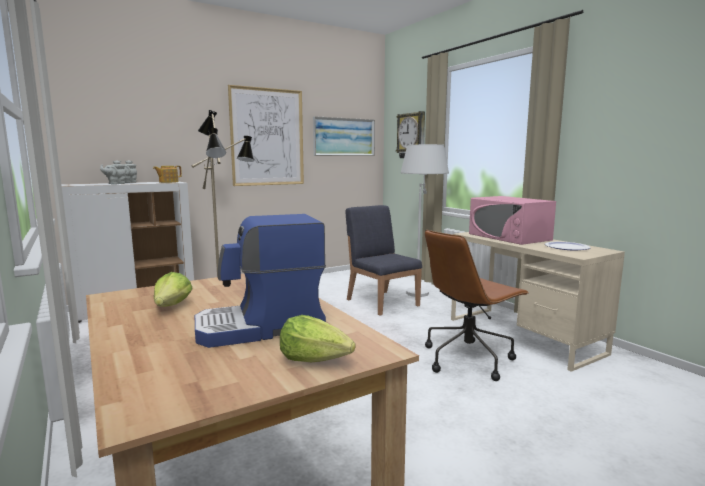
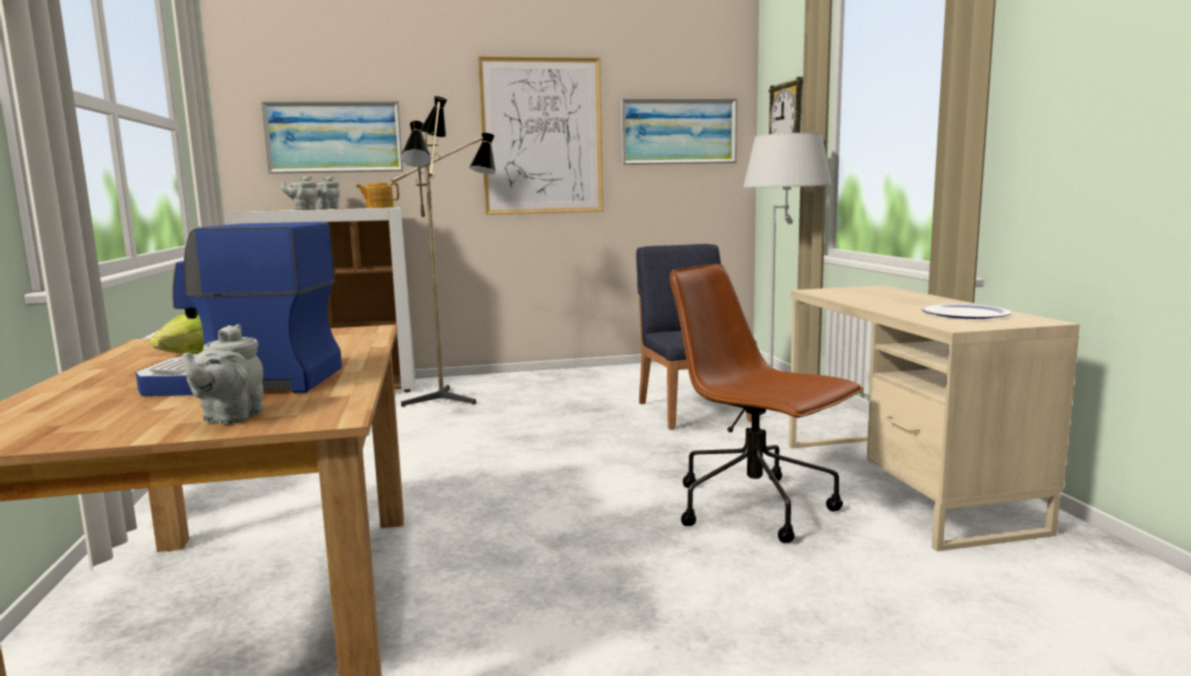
camera: 20 degrees right, 0 degrees up
lettuce [280,315,356,363] -> grey teapot [182,324,263,424]
brown office chair [425,230,529,381] -> brown office chair turned 60 degrees clockwise [670,264,864,543]
pink microwave [469,196,556,245] -> none
none -> picture [261,101,403,174]

